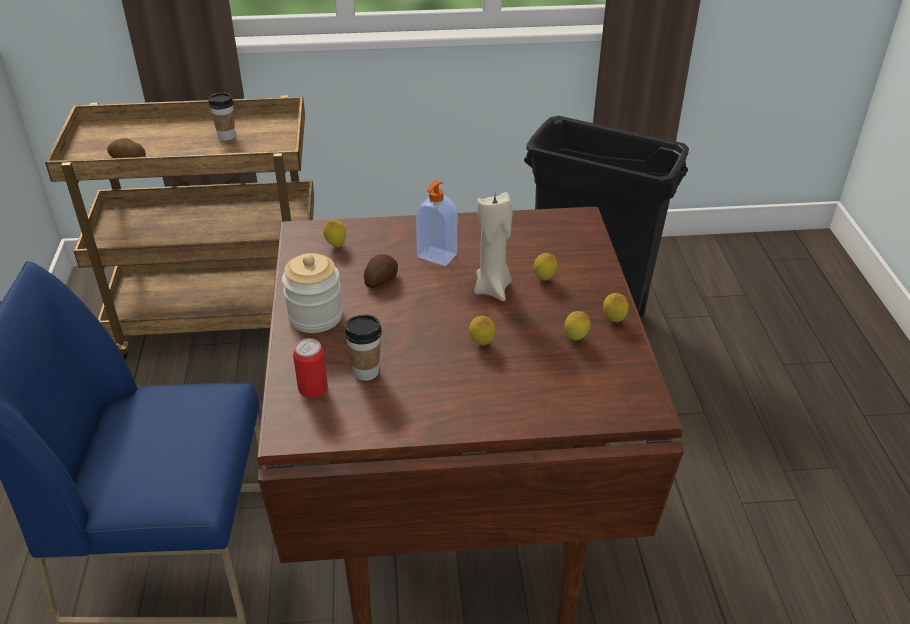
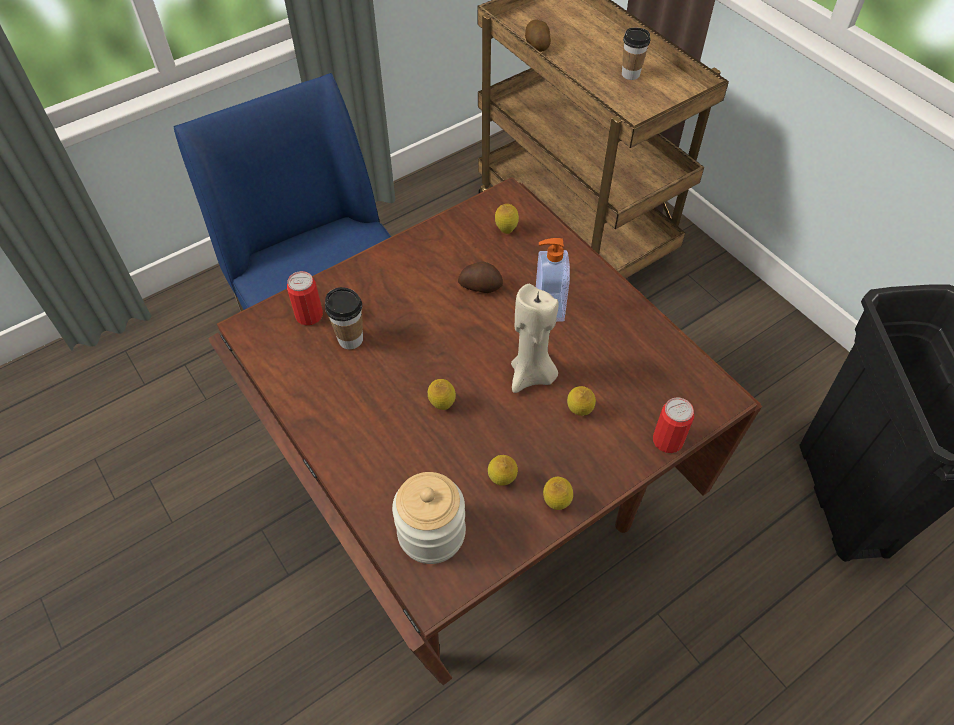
camera: 60 degrees right, 15 degrees up
jar [282,253,343,333] -> jar moved to [392,472,466,564]
none -> can [653,398,694,453]

